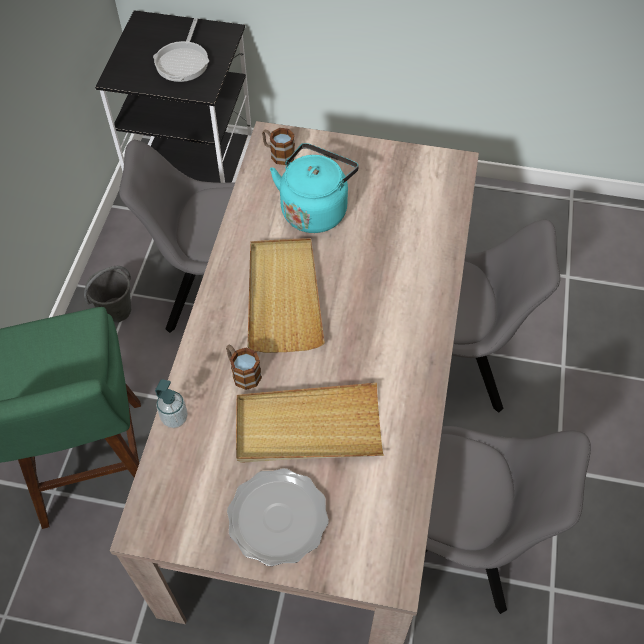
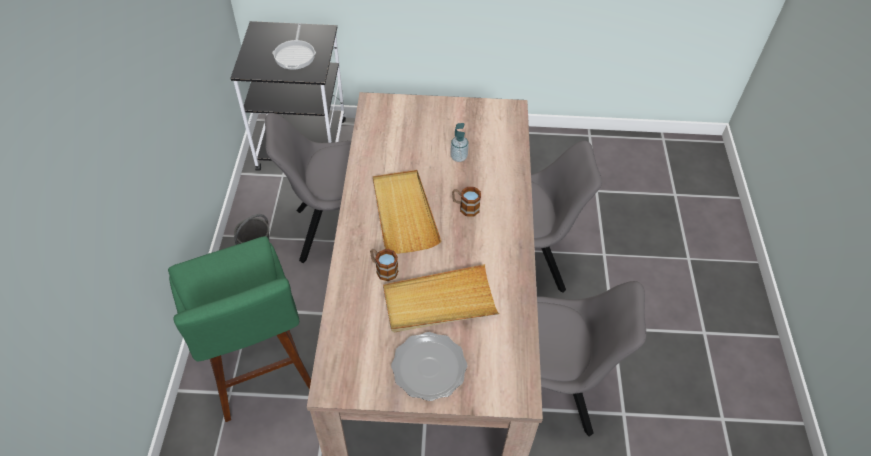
camera: 10 degrees left, 5 degrees down
soap dispenser [155,379,188,428] -> soap dispenser moved to [450,123,469,162]
mug [262,128,295,165] -> mug moved to [452,187,481,217]
turquoise kettle [270,143,359,233] -> none

